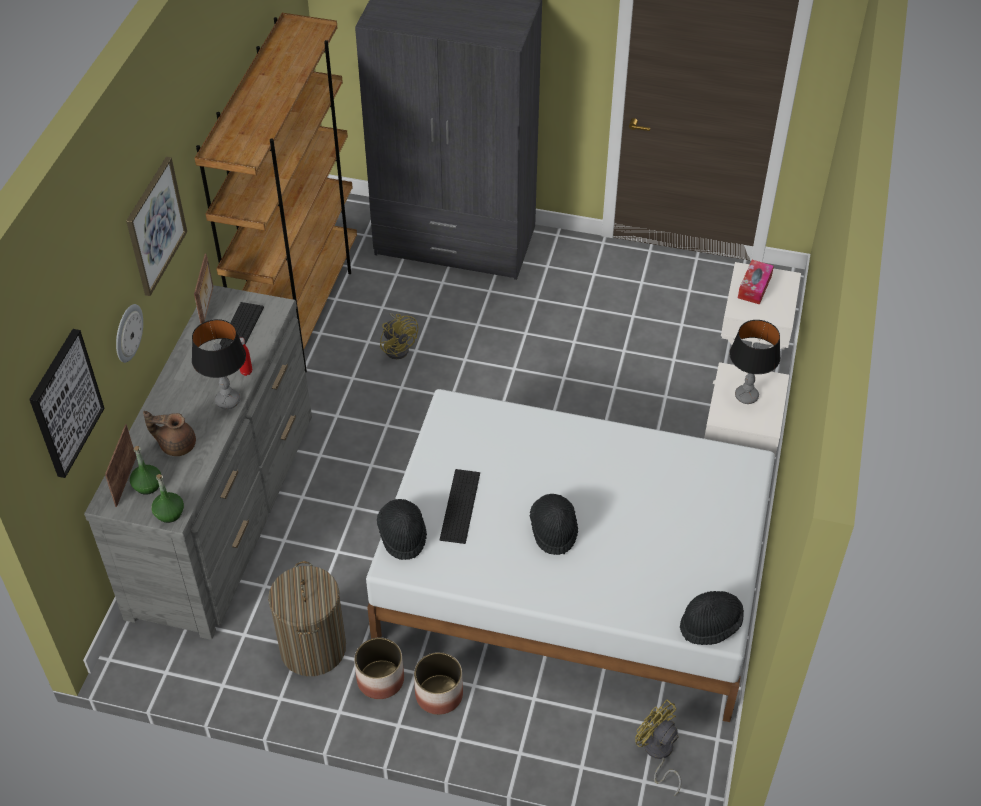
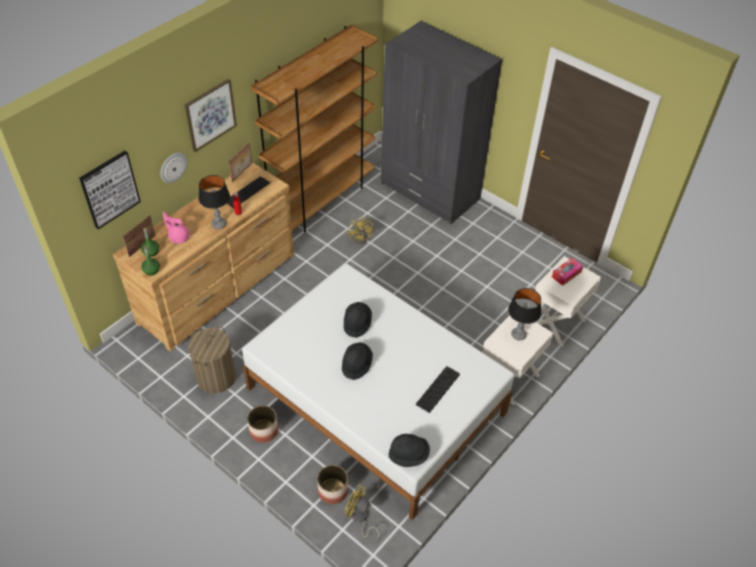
camera: 25 degrees right, 0 degrees up
grey dresser [84,285,312,640] -> brown dresser [113,162,294,351]
brown teapot [143,411,196,456] -> pink teapot [163,212,190,244]
planter [354,637,404,699] -> planter moved to [317,465,348,504]
black hat [377,499,427,560] -> black hat moved to [344,302,372,338]
keyboard [440,469,480,544] -> keyboard moved to [416,366,460,413]
yellow fan [635,699,681,796] -> yellow fan turned 45 degrees counterclockwise [345,485,380,542]

